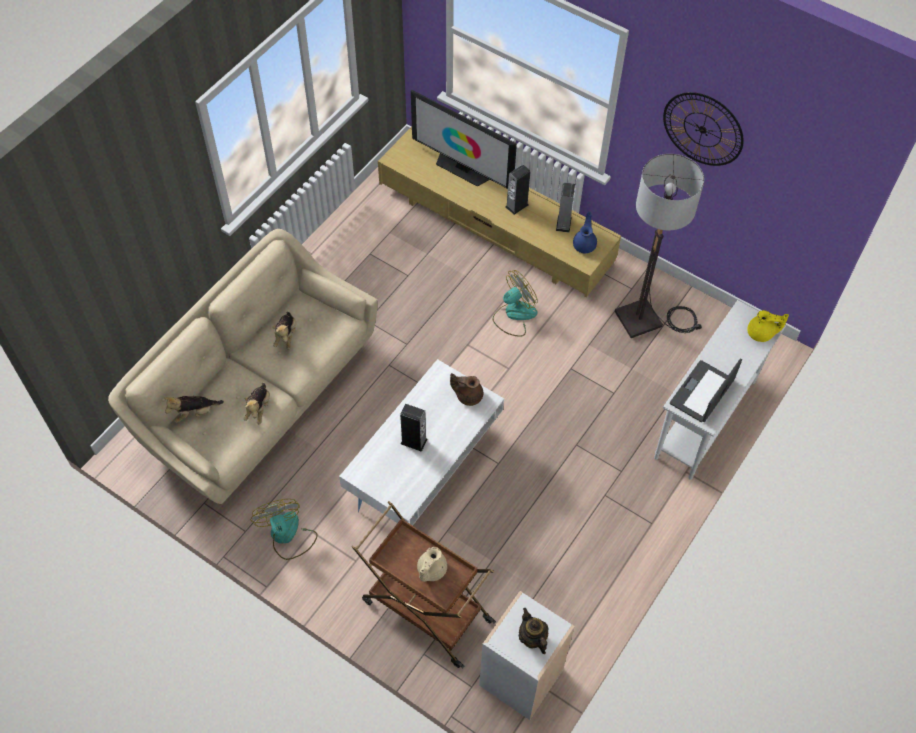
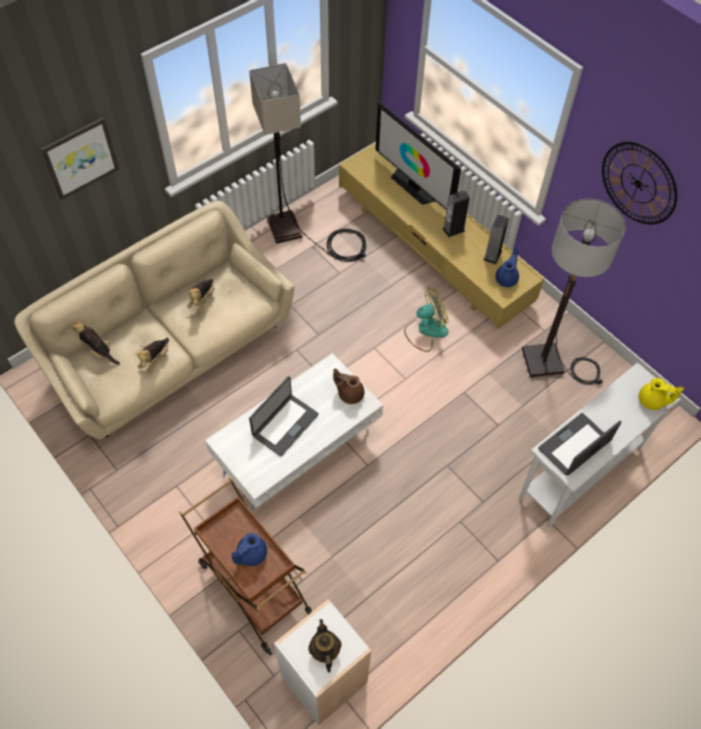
camera: 15 degrees right, 0 degrees up
plush toy [164,395,224,423] -> plush toy turned 45 degrees clockwise [72,322,120,365]
fan [250,499,318,560] -> none
speaker [400,404,427,452] -> laptop [249,376,319,456]
beige teapot [417,547,447,582] -> blue teapot [231,533,267,566]
none -> picture [41,117,119,200]
none -> floor lamp [249,63,366,262]

